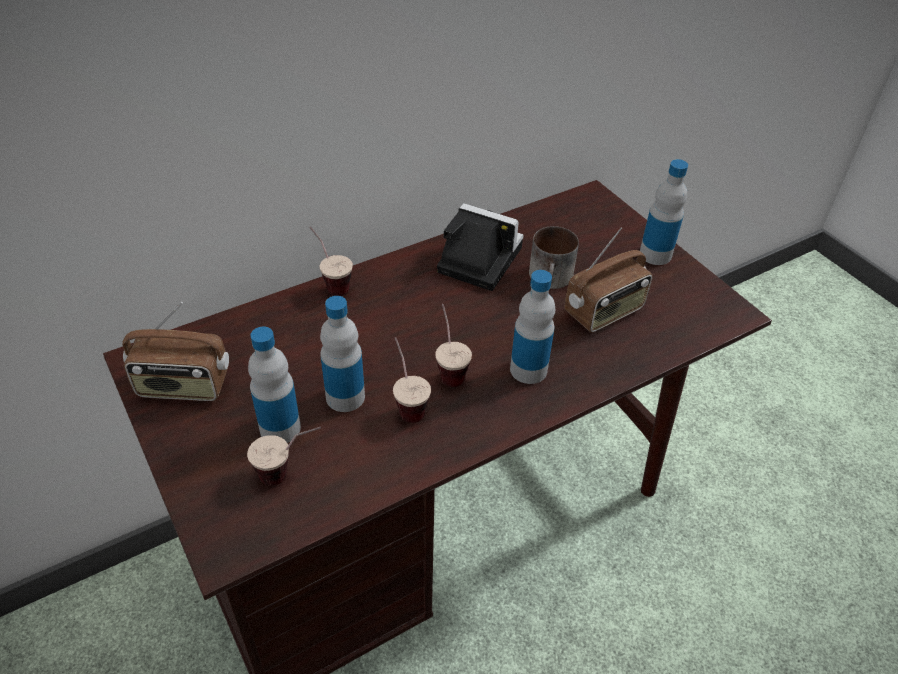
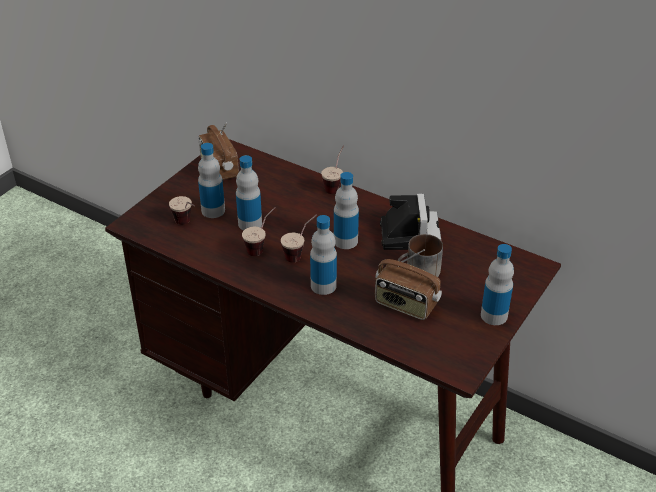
camera: 65 degrees right, 5 degrees down
none -> bottle [334,172,359,249]

